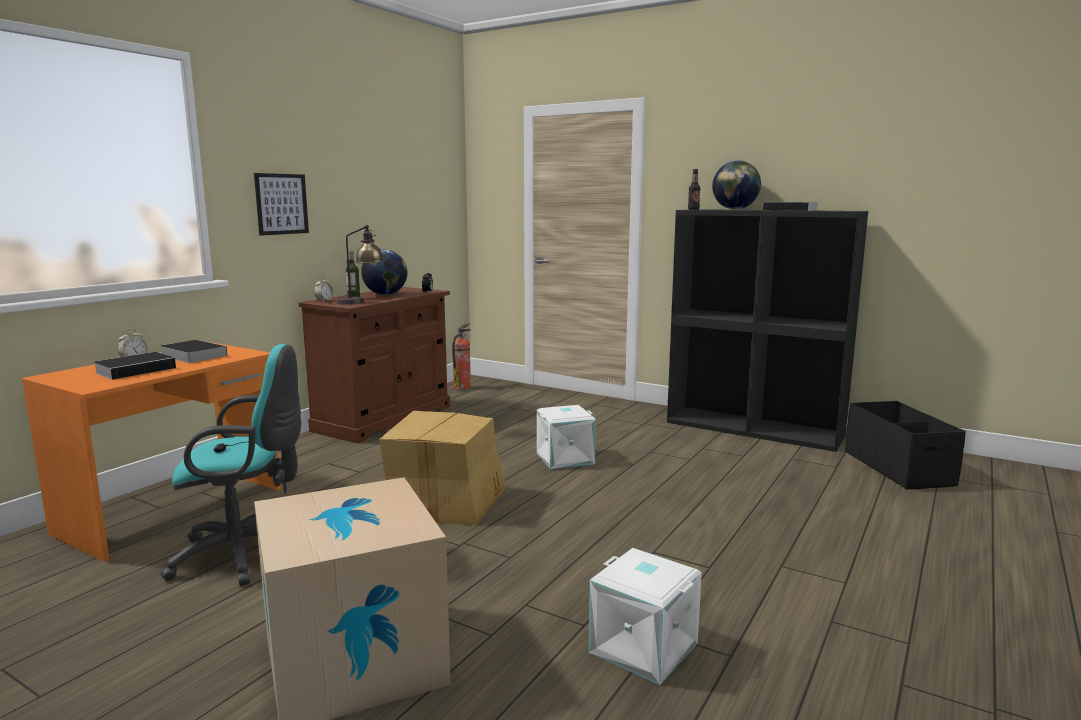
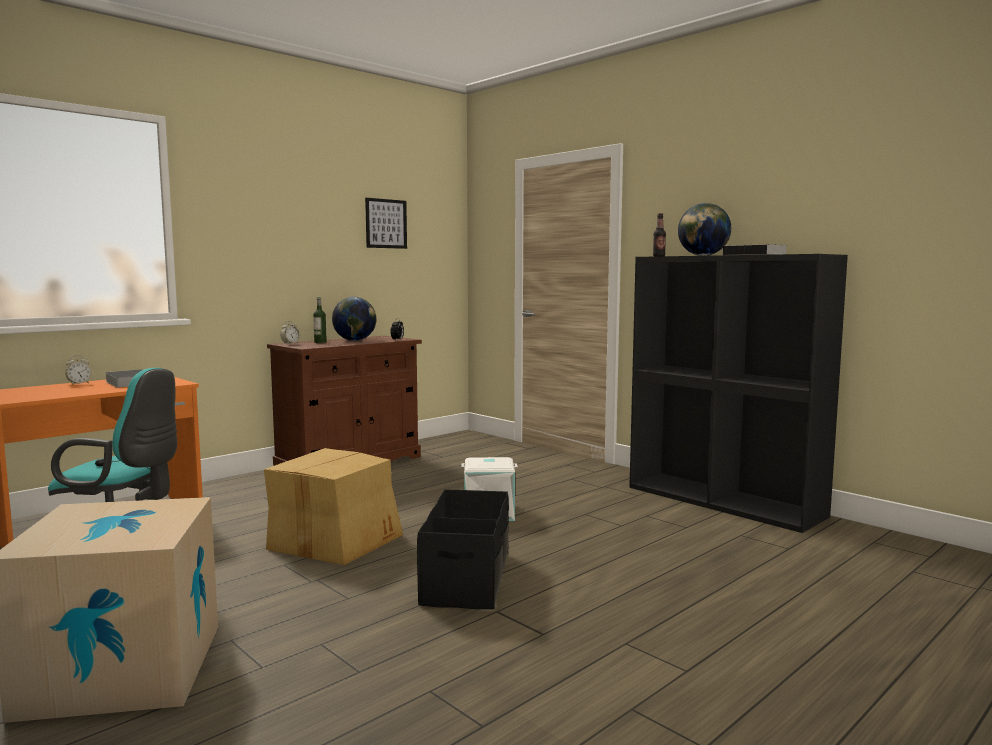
camera: 15 degrees right, 5 degrees down
book [93,352,176,380] -> none
picture [254,173,309,236] -> picture moved to [365,198,407,249]
table lamp [337,225,384,305] -> none
fire extinguisher [452,323,471,390] -> none
white storage box [588,548,702,685] -> none
black storage box [845,401,966,489] -> black storage box moved to [417,489,509,609]

